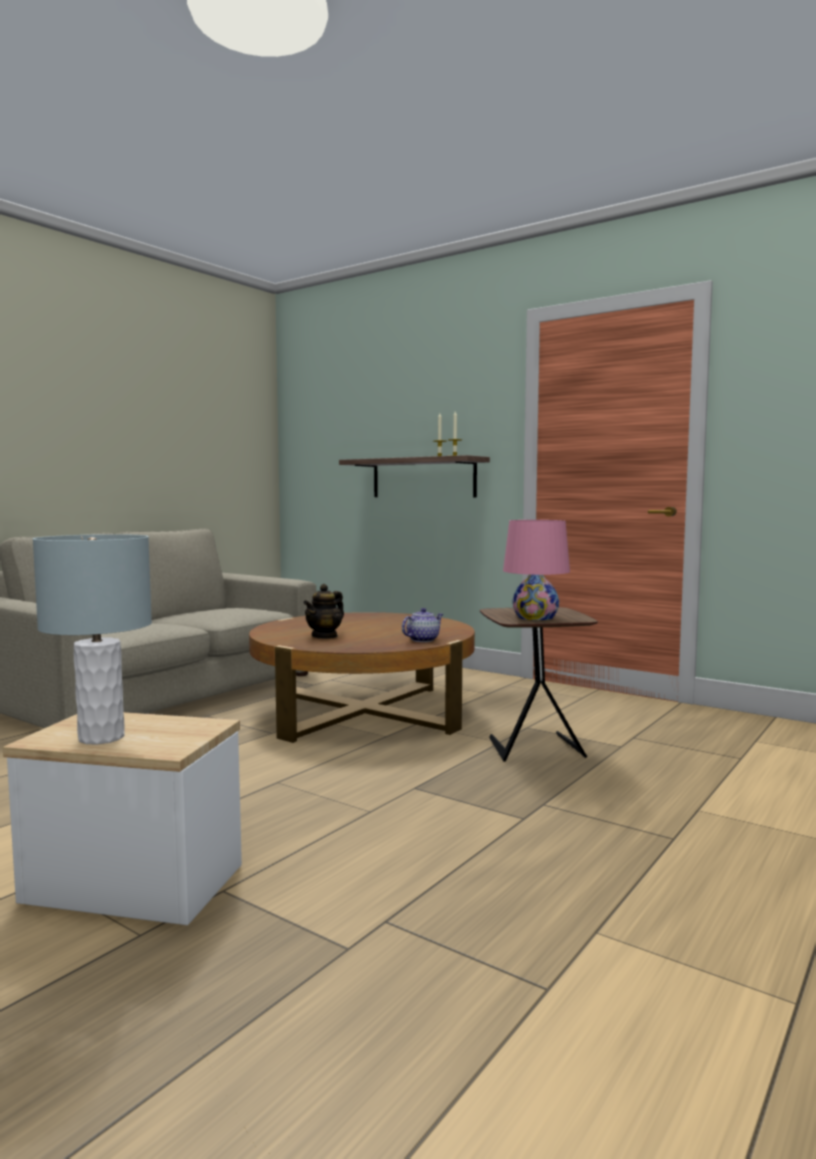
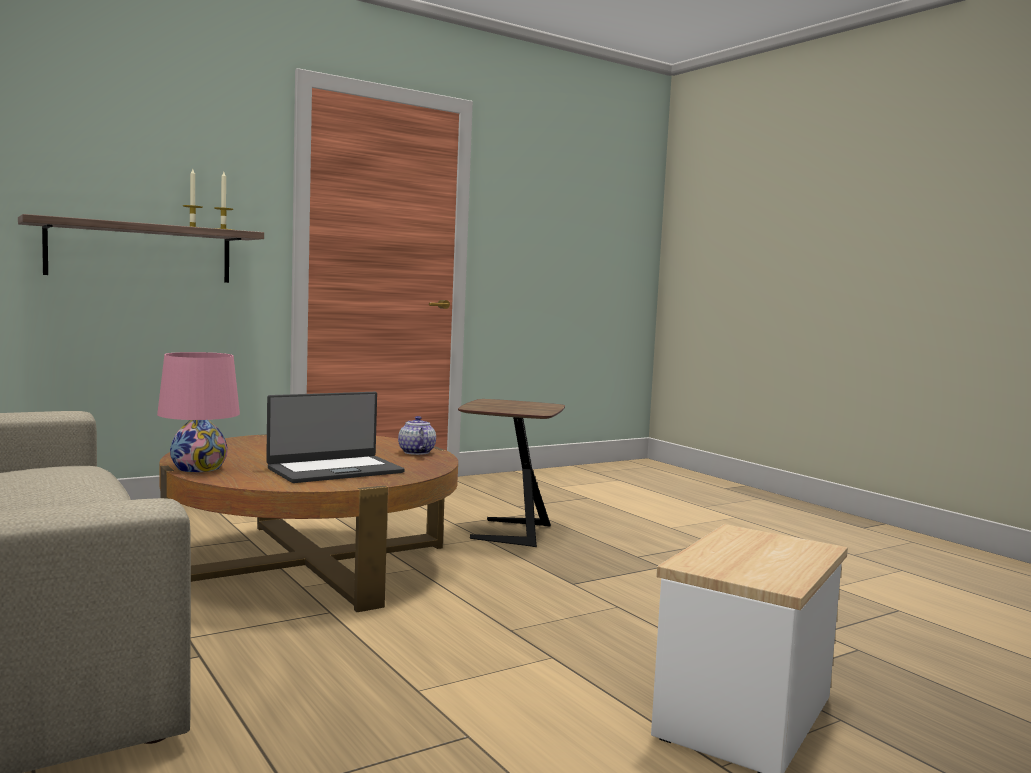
camera: 70 degrees left, 0 degrees up
grey table lamp [33,534,152,744] -> none
teapot [303,584,344,639] -> laptop [266,392,405,483]
pink table lamp [503,520,570,620] -> pink table lamp moved to [157,352,240,472]

